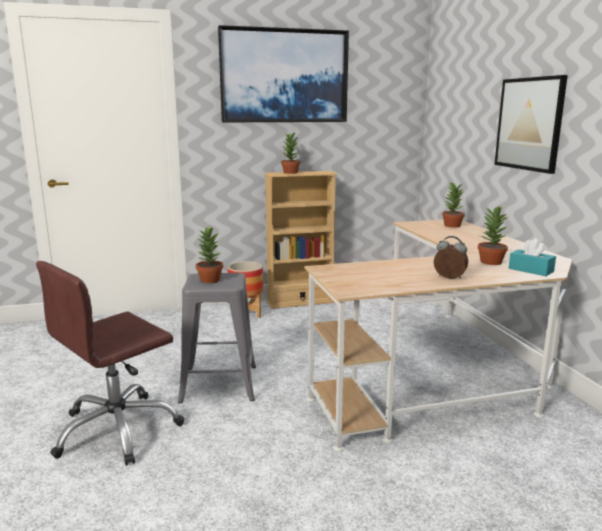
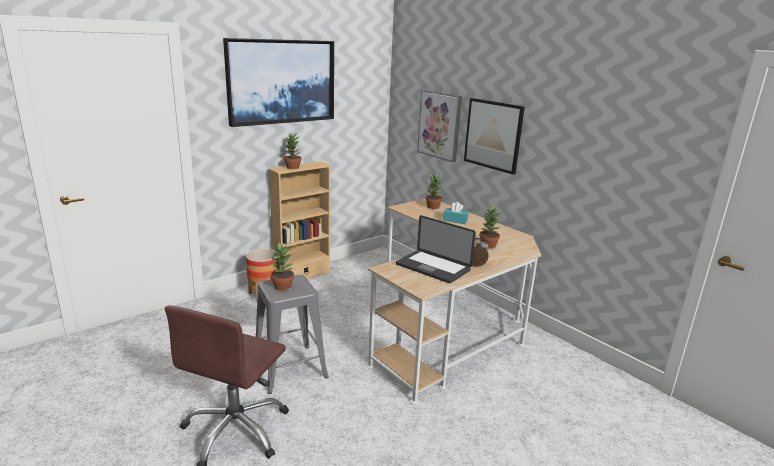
camera: 25 degrees left, 5 degrees up
turquoise tissue box [509,239,556,276] -> turquoise tissue box moved to [443,202,469,224]
none -> laptop [396,215,476,283]
none -> picture [417,90,462,162]

